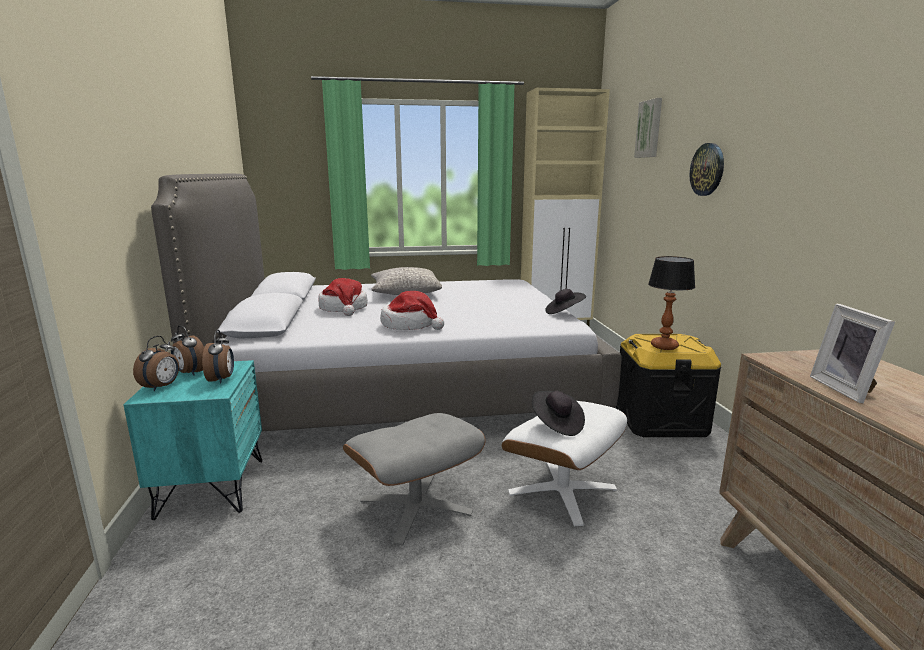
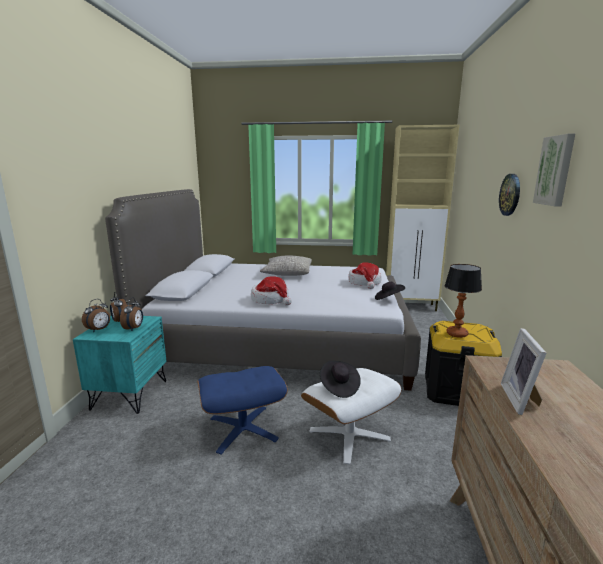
camera: 15 degrees right, 0 degrees up
hat [318,278,368,316] -> hat moved to [349,262,381,289]
grey ottoman [343,413,486,545] -> blue ottoman [197,366,288,455]
picture [634,98,662,158] -> picture moved to [533,134,575,206]

